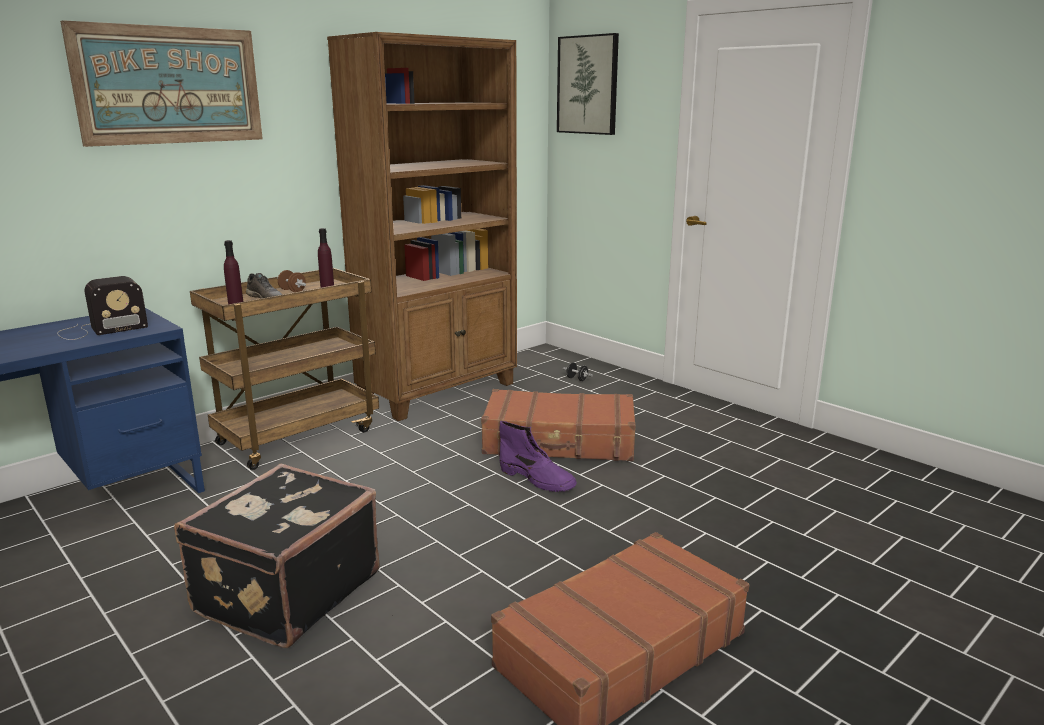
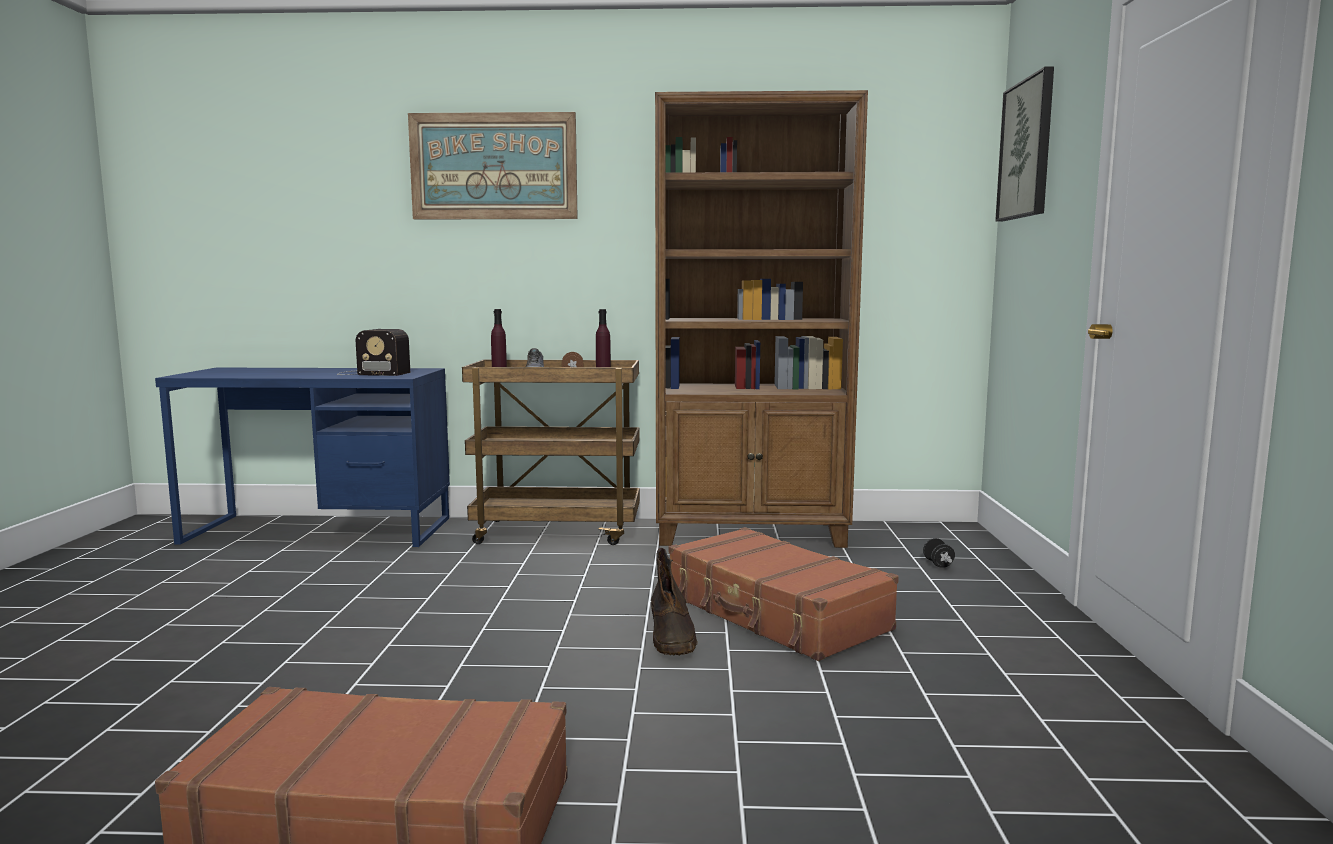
camera: 45 degrees right, 10 degrees down
black suitcase [174,464,380,648] -> none
purple boot [499,421,577,492] -> brown boot [651,548,698,655]

